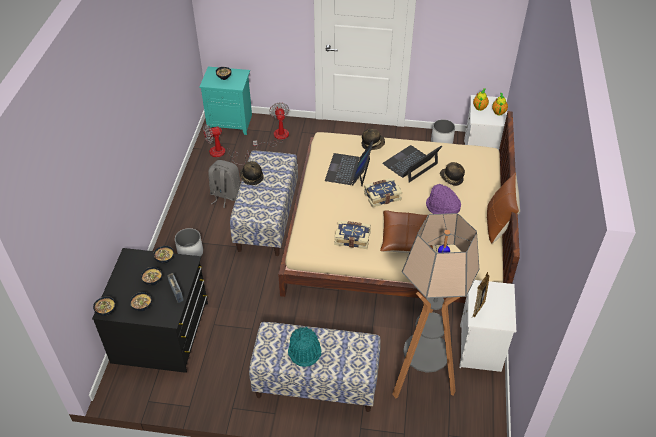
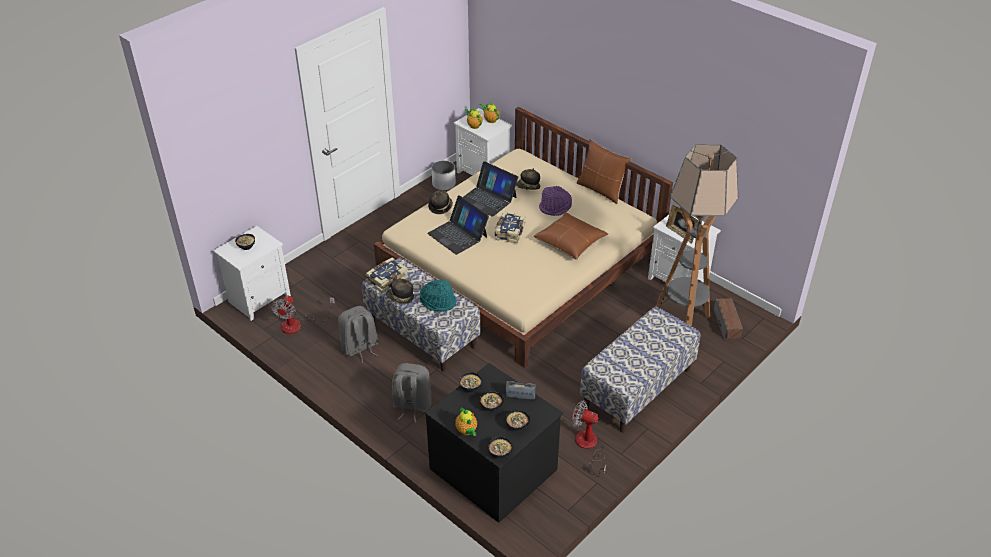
camera: 55 degrees left, 5 degrees down
white planter [175,228,203,256] -> grey backpack [392,363,432,422]
turquoise nightstand [200,67,252,135] -> white nightstand [213,226,291,321]
fan [253,102,289,149] -> fan moved to [572,401,606,477]
turquoise hat [288,327,321,367] -> turquoise hat moved to [420,280,457,312]
book [334,221,371,249] -> book moved to [365,257,408,293]
laptop [382,145,442,183] -> laptop turned 45 degrees counterclockwise [463,161,518,217]
none -> teapot [455,407,477,436]
none -> speaker [714,298,743,340]

